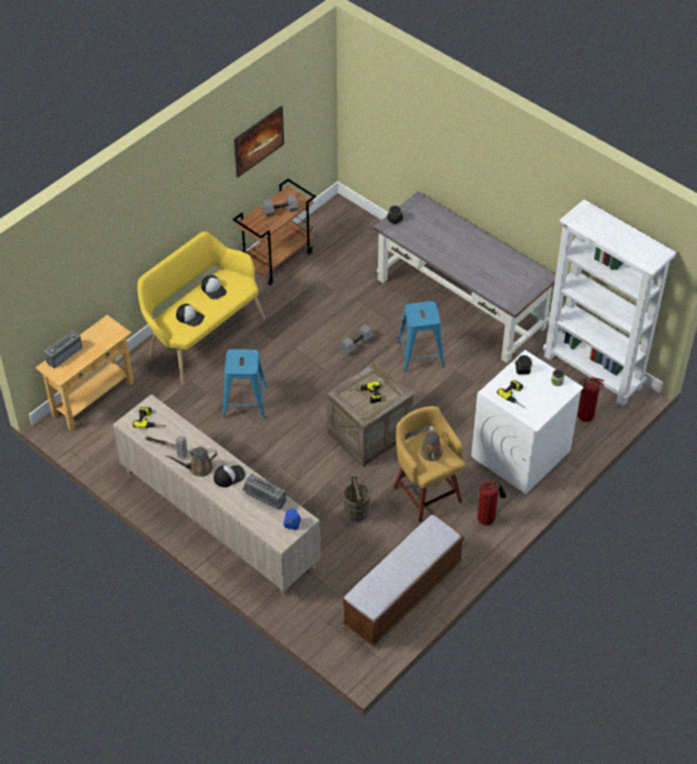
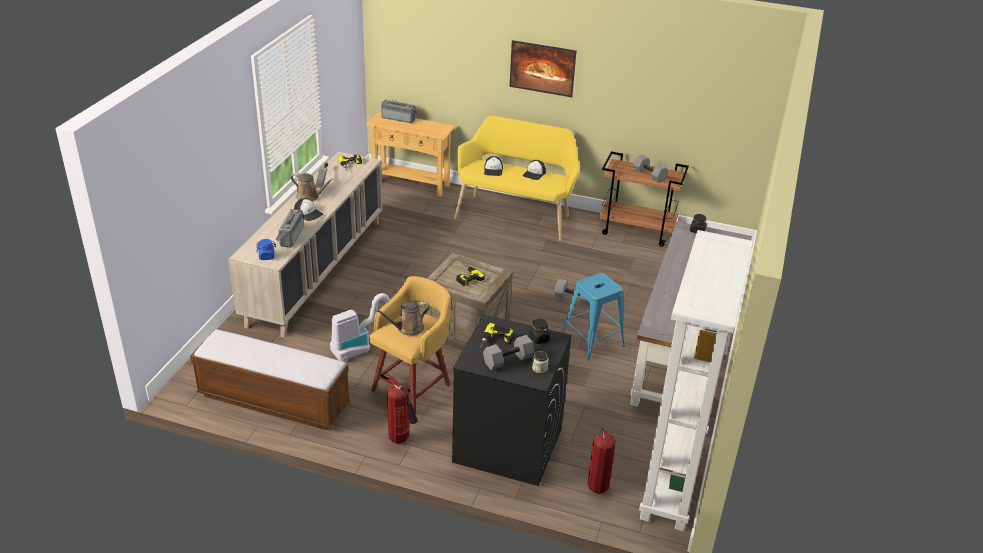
camera: 65 degrees right, 15 degrees down
brown watering can [165,447,217,477] -> brown watering can turned 150 degrees clockwise [291,173,334,202]
blue stool [223,349,267,419] -> none
picture [234,106,284,178] -> picture moved to [509,40,576,97]
brown bucket [343,475,371,523] -> vacuum cleaner [330,293,390,362]
white washing machine [471,350,584,494] -> black washing machine [452,315,572,486]
none -> grey dumbbell [483,335,534,370]

